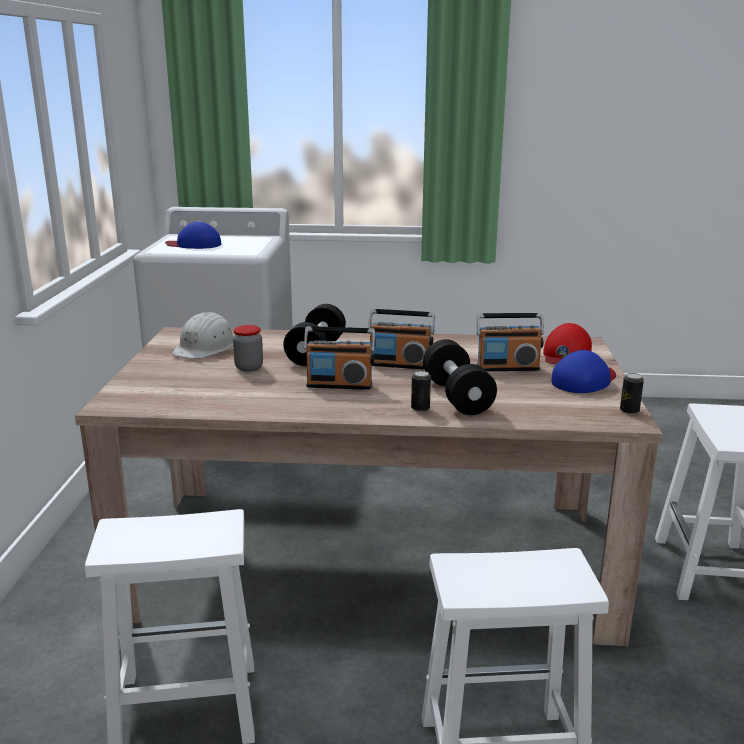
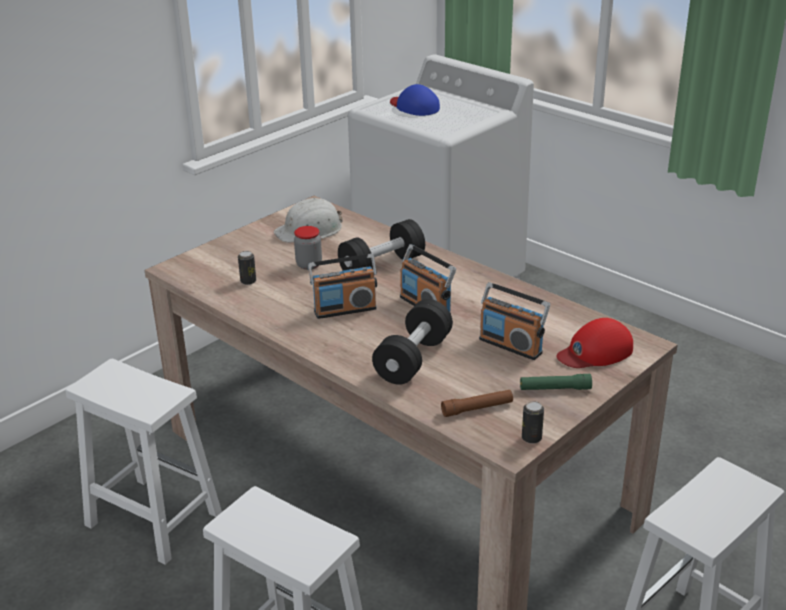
camera: 40 degrees right, 10 degrees up
radio [304,327,375,390] -> radio turned 60 degrees counterclockwise [308,254,377,319]
can [411,371,431,412] -> can moved to [238,251,256,285]
blue cap [551,350,616,393] -> green flashlight [520,374,592,390]
none -> brown flashlight [441,390,513,417]

